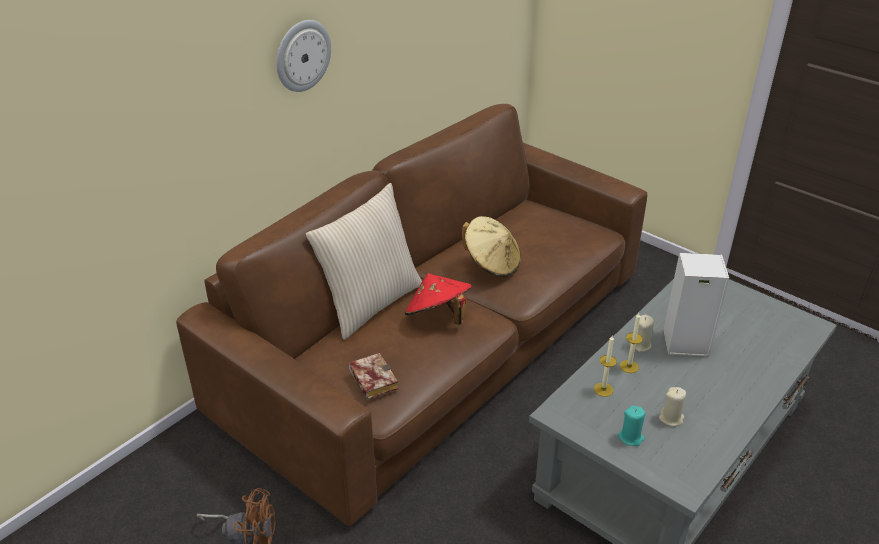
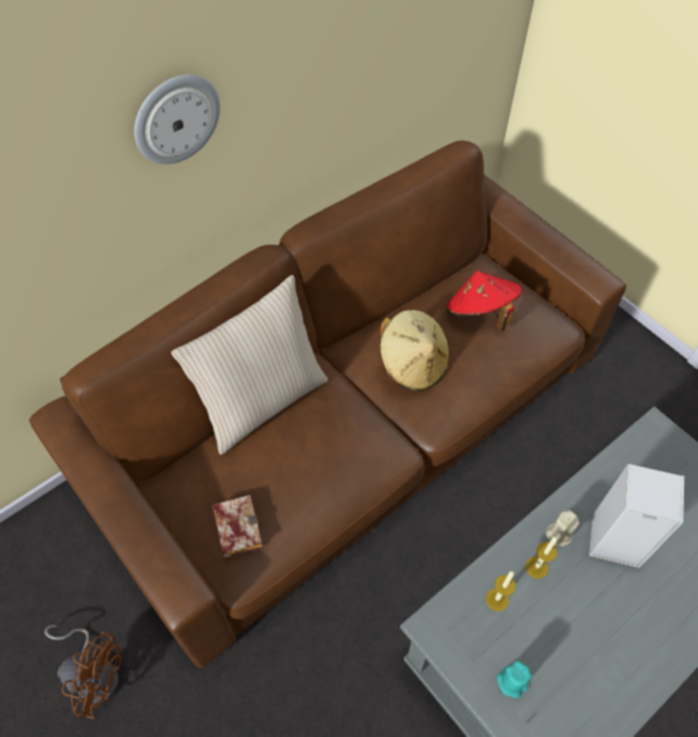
camera: 10 degrees right, 20 degrees up
red hat [404,273,472,325] -> red hat moved to [446,271,522,331]
beige candle [659,387,686,426] -> none

